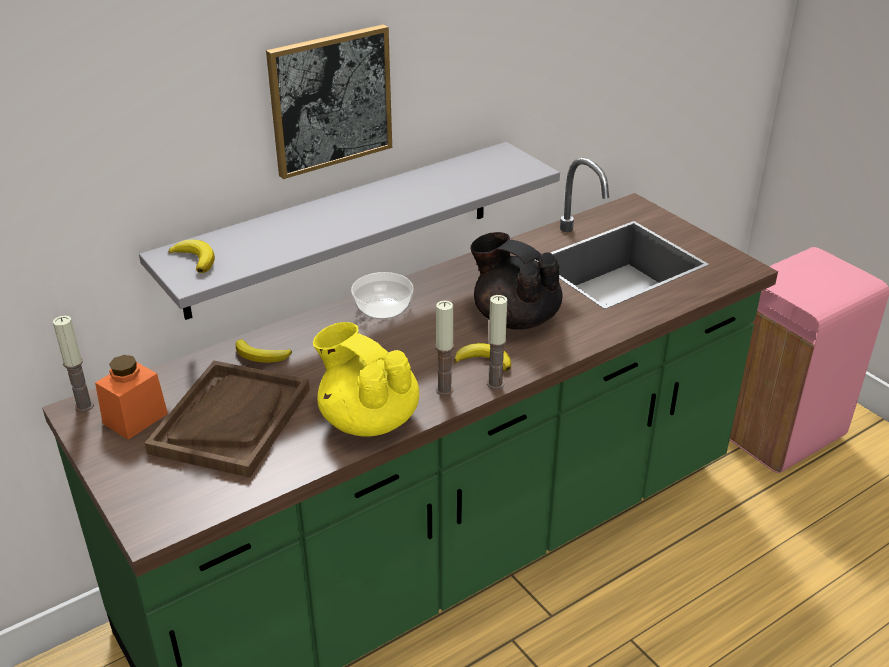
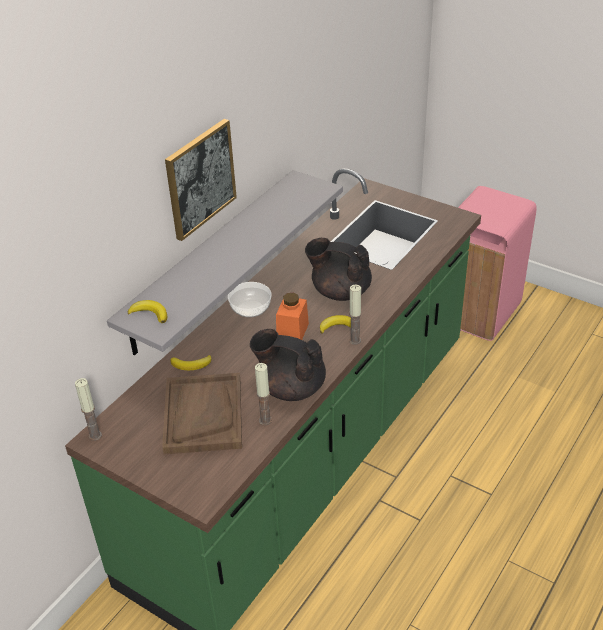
camera: 20 degrees left, 5 degrees up
orange jar [95,355,168,440] -> orange jar moved to [276,293,309,340]
yellow teapot [313,322,419,437] -> black teapot [250,329,326,401]
candle [435,300,454,396] -> candle moved to [255,363,272,425]

